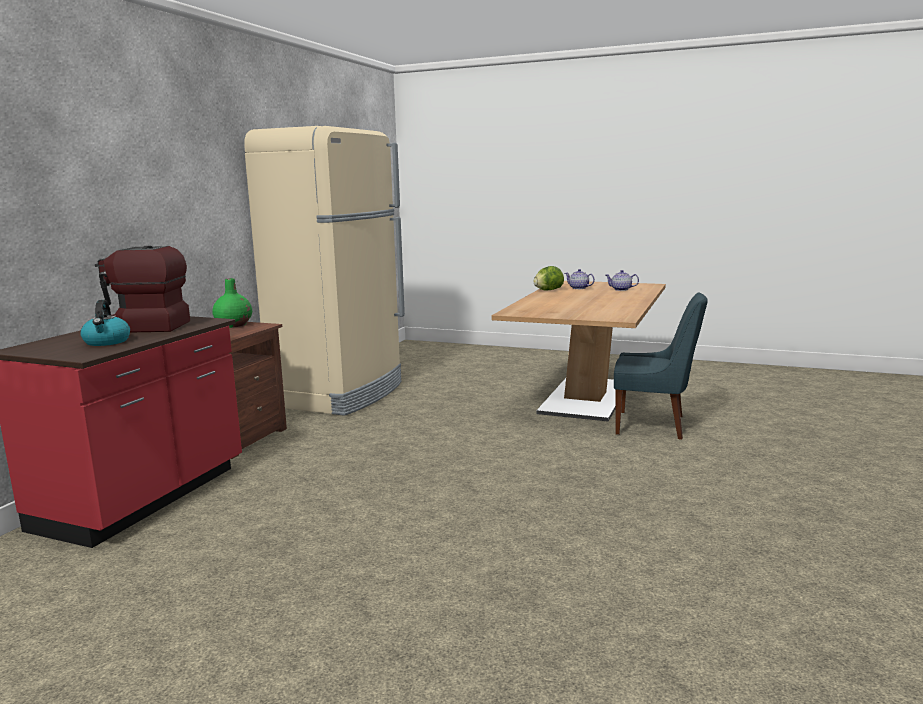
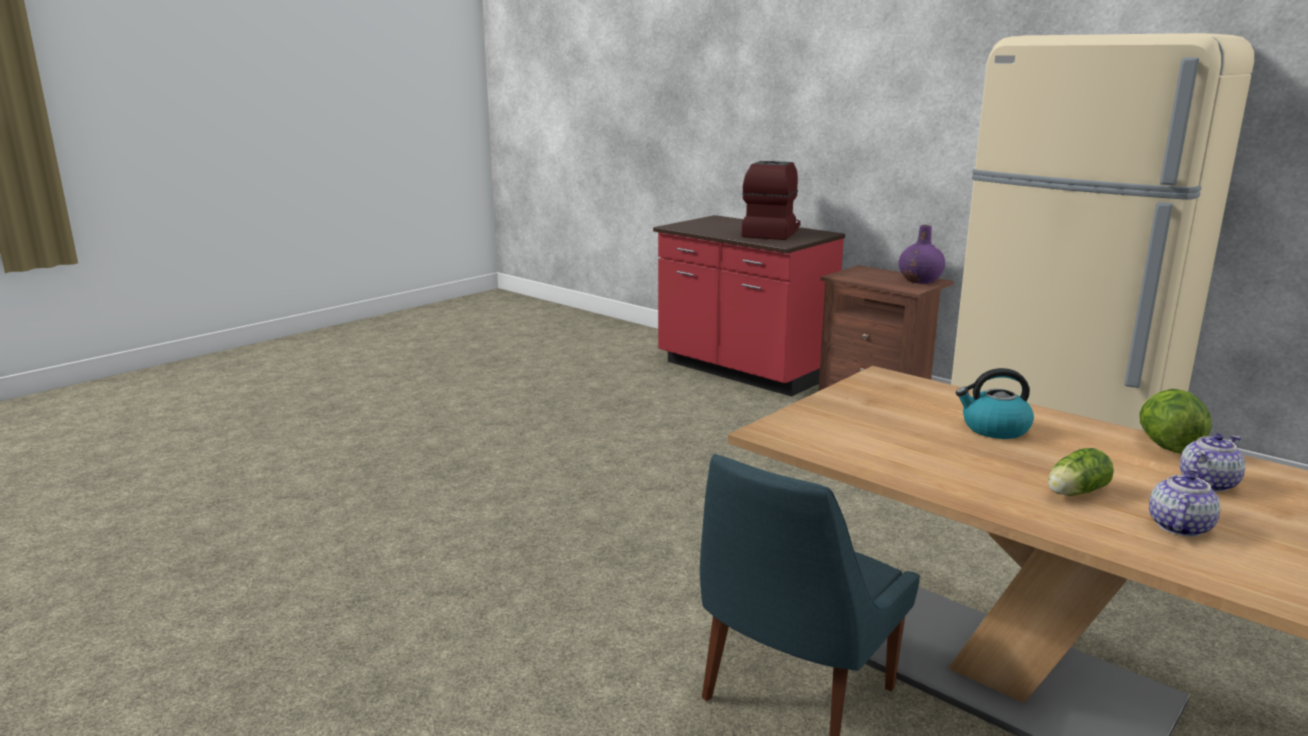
camera: 110 degrees right, 5 degrees up
kettle [80,300,130,346] -> kettle moved to [956,368,1034,439]
green vase [212,278,252,328] -> purple vase [898,225,945,284]
none -> lettuce [1048,448,1114,496]

